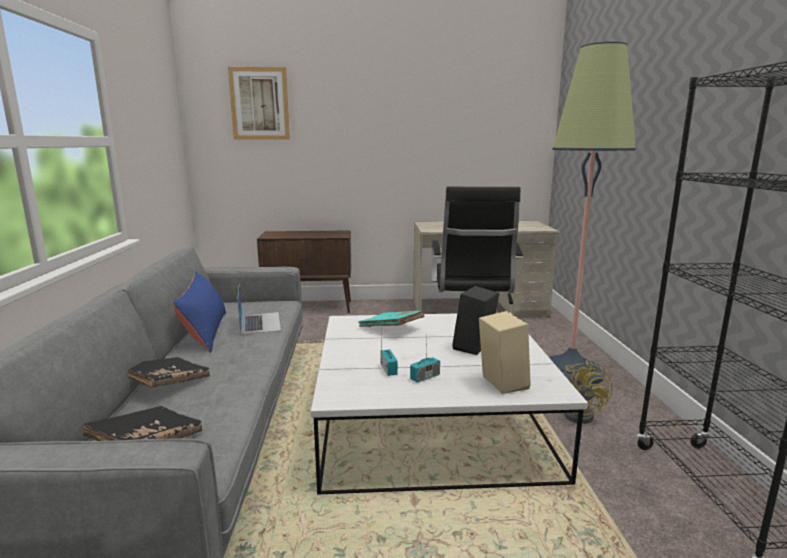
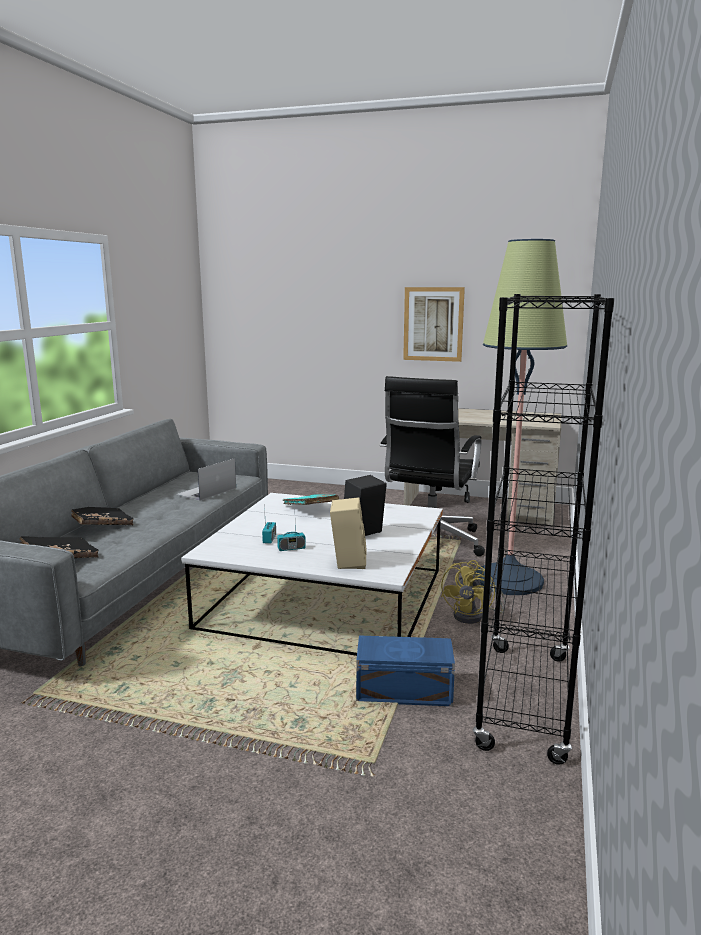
camera: 20 degrees right, 0 degrees up
blue pillow [172,271,226,353] -> none
picture [228,67,290,139] -> picture moved to [403,287,465,362]
laptop [237,284,281,335] -> laptop turned 150 degrees counterclockwise [176,458,236,501]
brown cabinet [257,230,351,313] -> none
none -> blue storage box [356,635,455,706]

